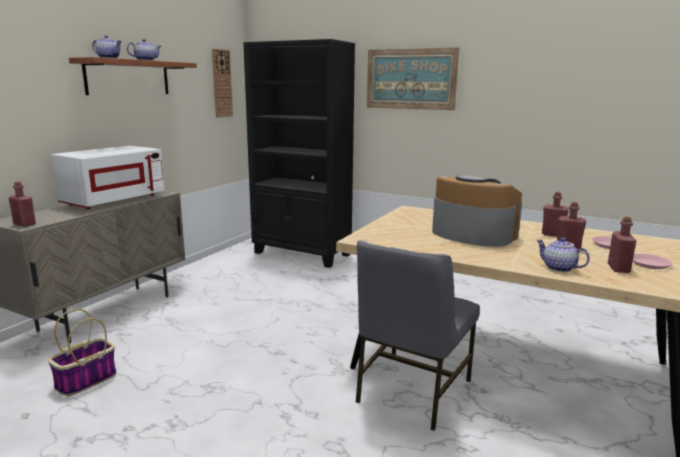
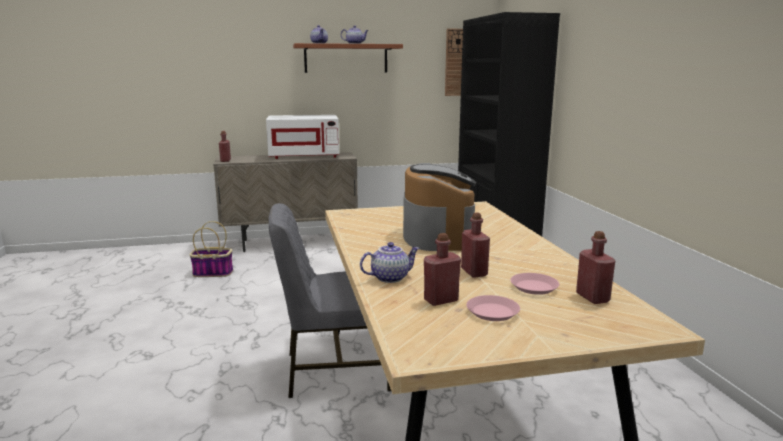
camera: 50 degrees right, 0 degrees up
picture [367,48,459,110] -> none
teapot [536,237,590,272] -> teapot turned 60 degrees clockwise [360,242,420,283]
red bottle [542,192,569,237] -> red bottle moved to [576,231,615,304]

